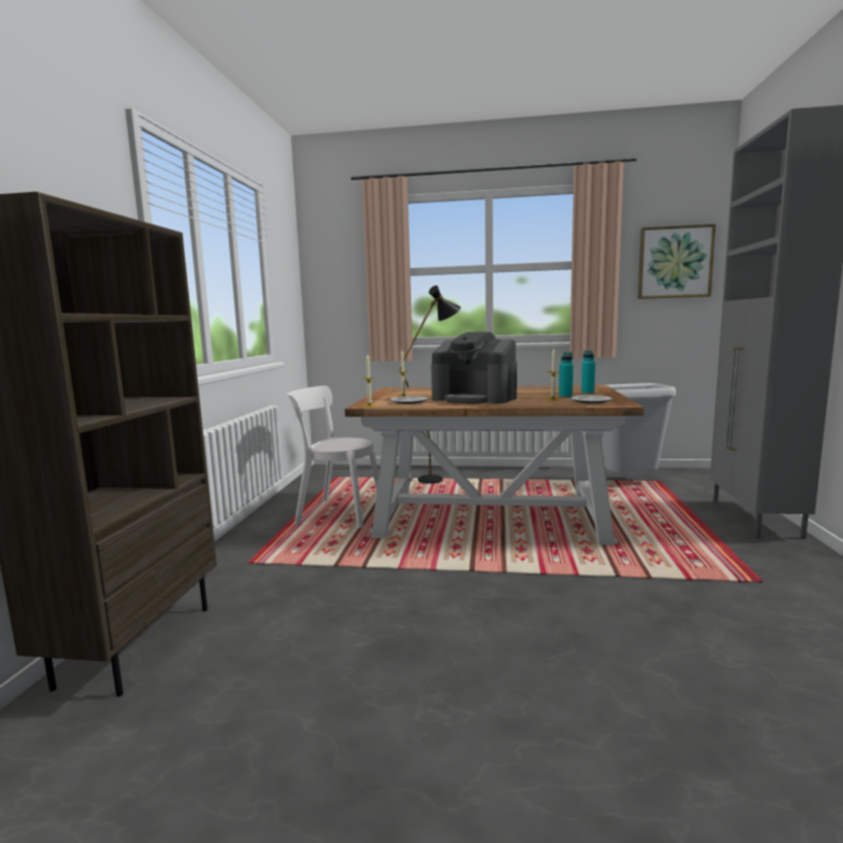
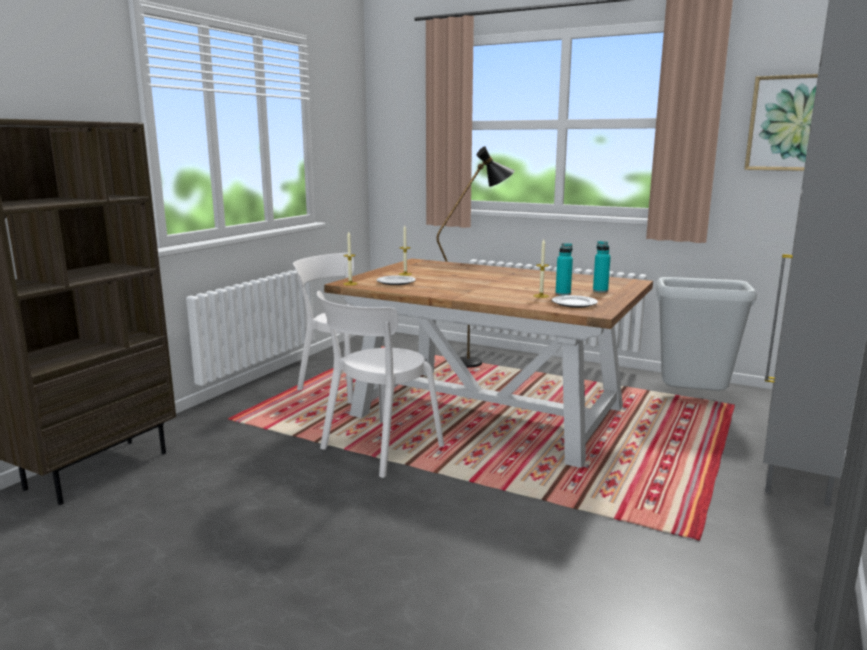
camera: 20 degrees right, 5 degrees up
coffee machine [431,332,517,404] -> none
none -> white chair [317,291,444,478]

